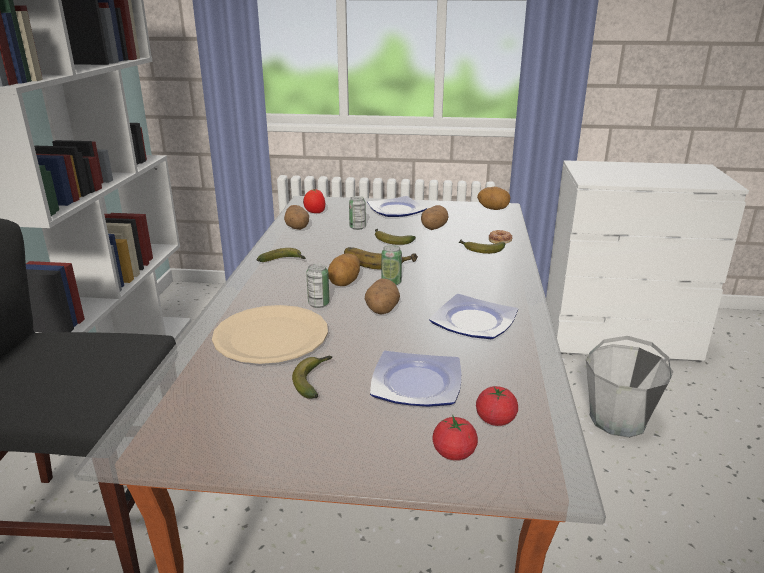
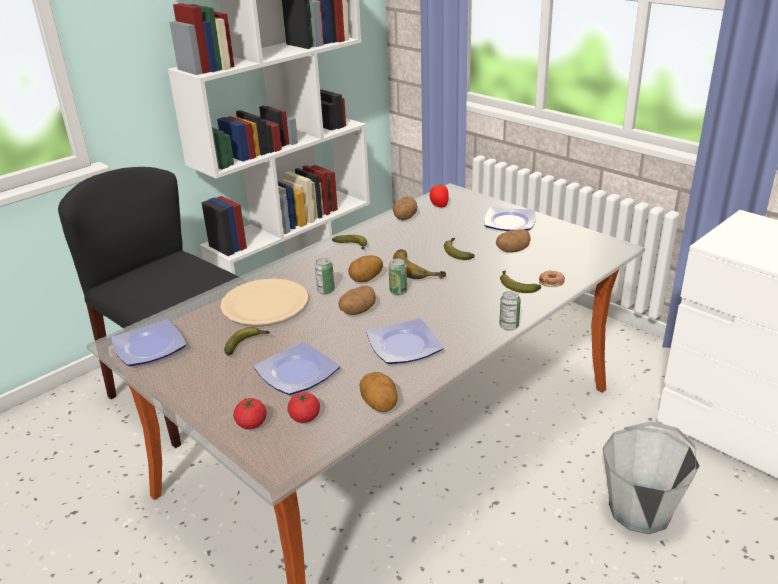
camera: 40 degrees right, 5 degrees up
can [349,196,366,230] -> can moved to [499,291,521,330]
potato [477,187,510,210] -> potato moved to [360,372,398,412]
none -> plate [111,319,186,366]

